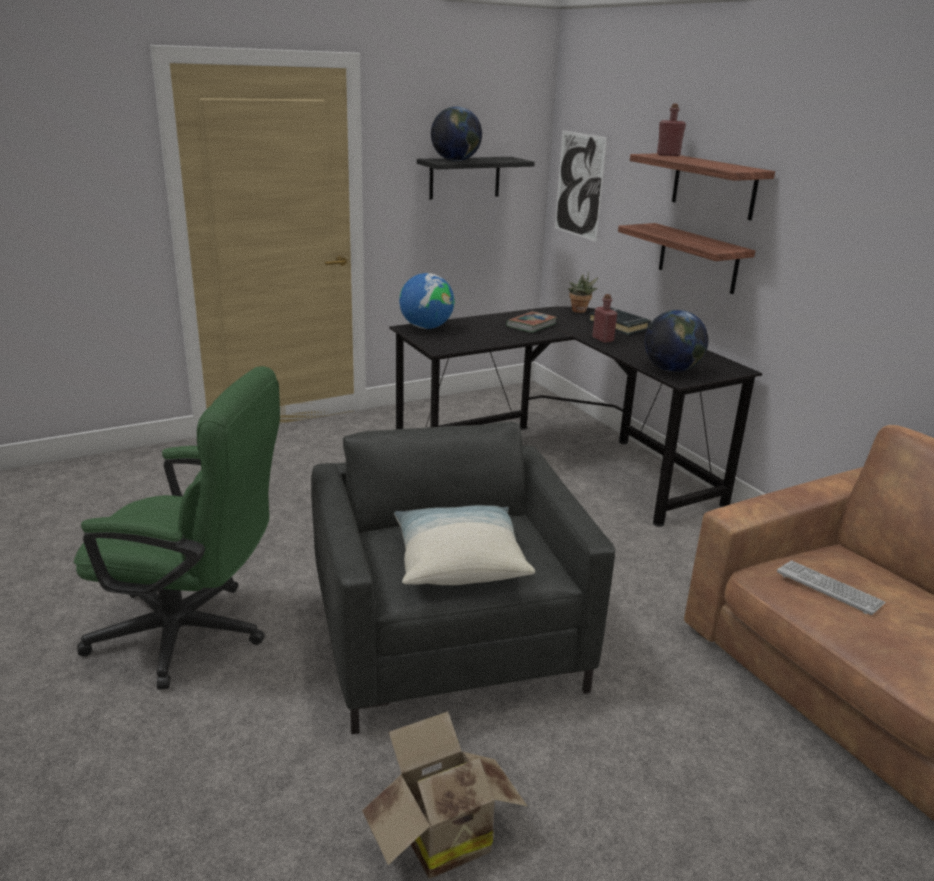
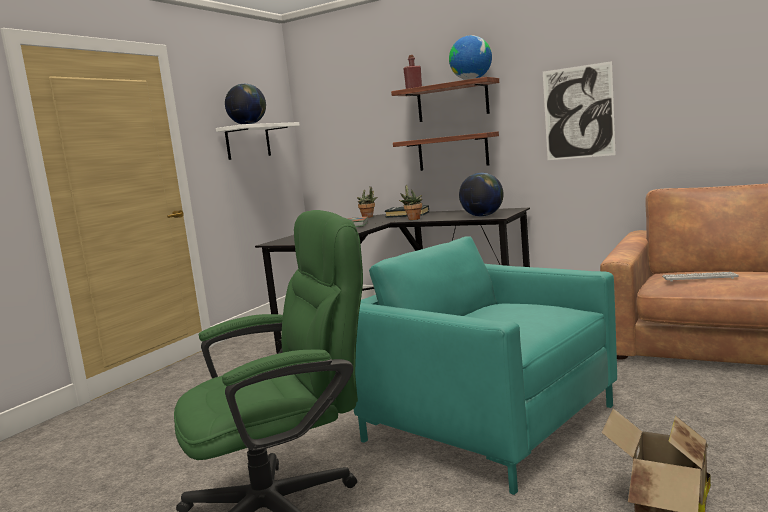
camera: 30 degrees left, 15 degrees down
grey armchair [311,421,615,734] -> turquoise armchair [353,236,617,495]
pillow [394,505,535,585] -> none
globe [399,273,454,329] -> globe moved to [449,35,492,80]
black shelf [417,157,535,200] -> white shelf [216,122,300,160]
picture [555,130,607,242] -> picture moved to [543,61,616,160]
red bottle [592,294,617,343] -> potted plant [399,184,422,220]

